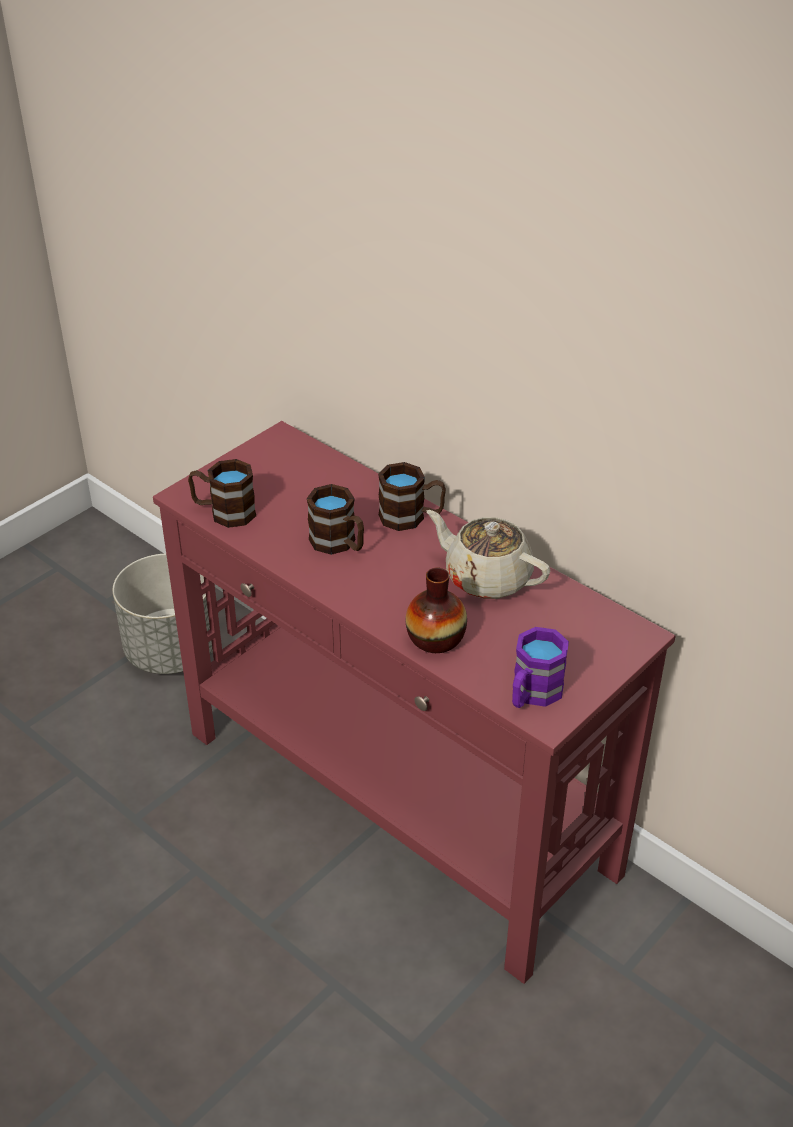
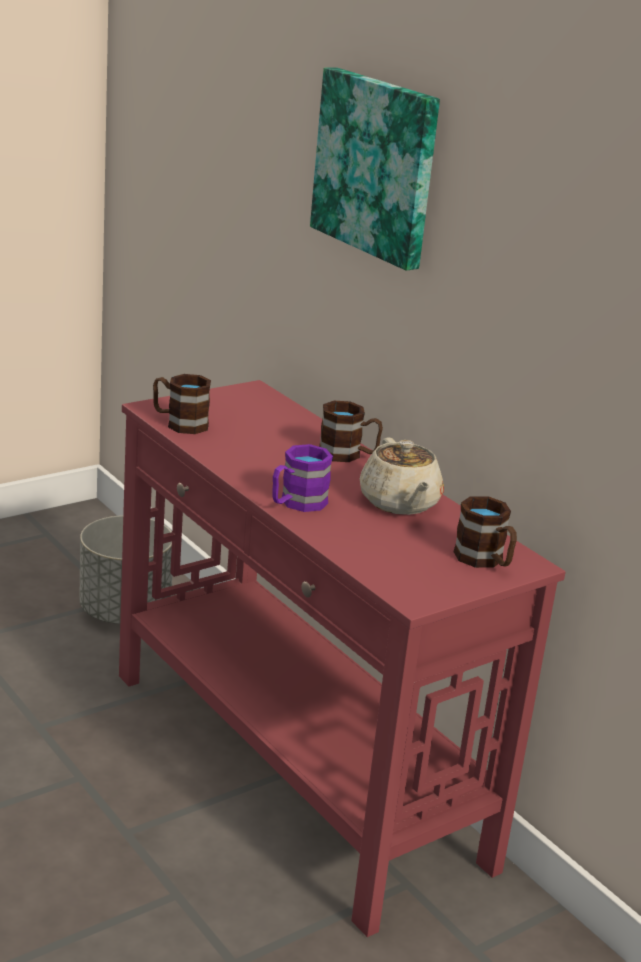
camera: 10 degrees right, 15 degrees down
brown mug [307,484,364,555] -> brown mug moved to [454,496,517,568]
vase [406,568,467,653] -> none
beige teapot [426,510,550,599] -> beige teapot turned 150 degrees counterclockwise [360,437,444,515]
purple mug [512,627,569,708] -> purple mug moved to [272,444,333,512]
none -> picture [310,67,440,271]

